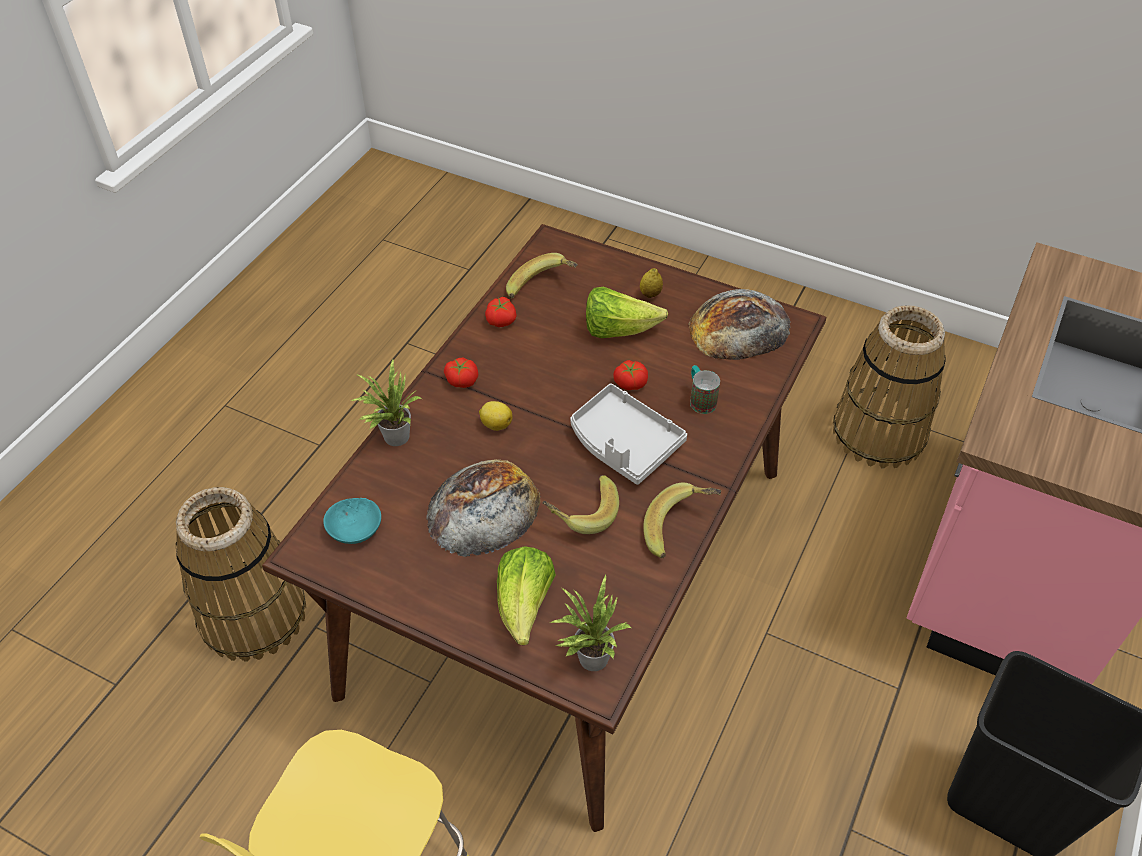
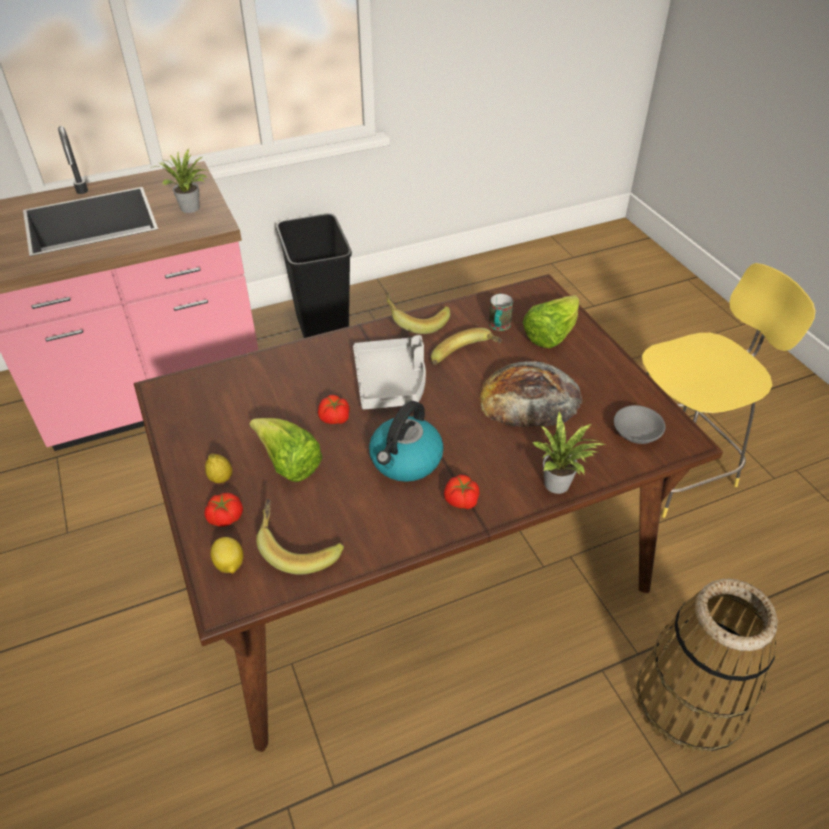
camera: 140 degrees left, 5 degrees down
turquoise bowl [323,498,381,544] -> grey bowl [614,405,666,444]
lemon [479,401,512,431] -> lemon moved to [210,537,244,573]
tomato [485,297,517,327] -> tomato moved to [204,493,243,527]
potted plant [549,575,631,671] -> potted plant moved to [150,149,209,213]
bread [689,289,791,360] -> none
mug [690,365,720,414] -> mug moved to [489,294,513,331]
basket [833,305,946,469] -> none
none -> kettle [369,401,444,482]

